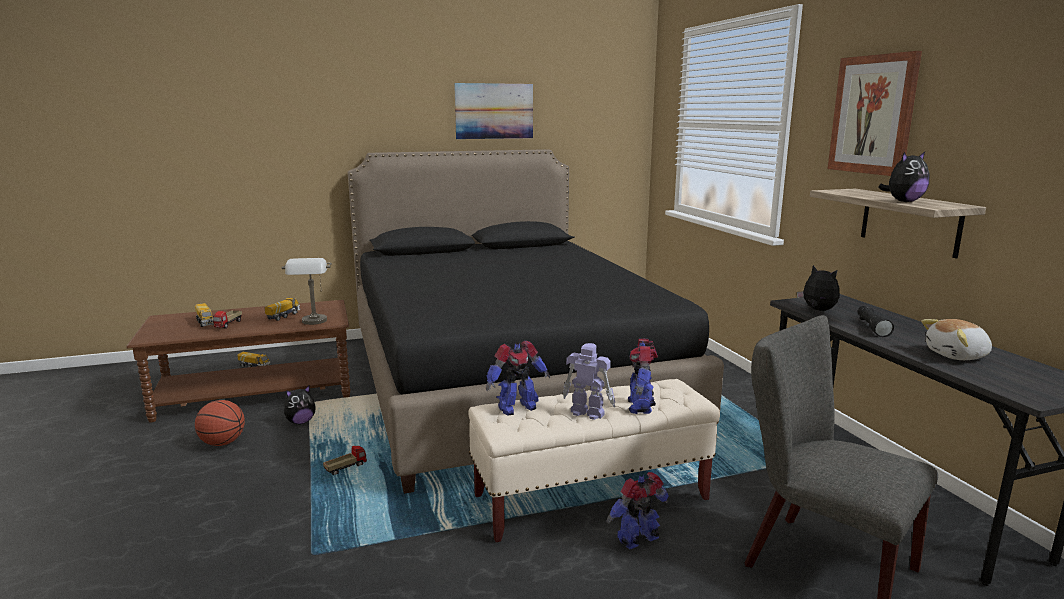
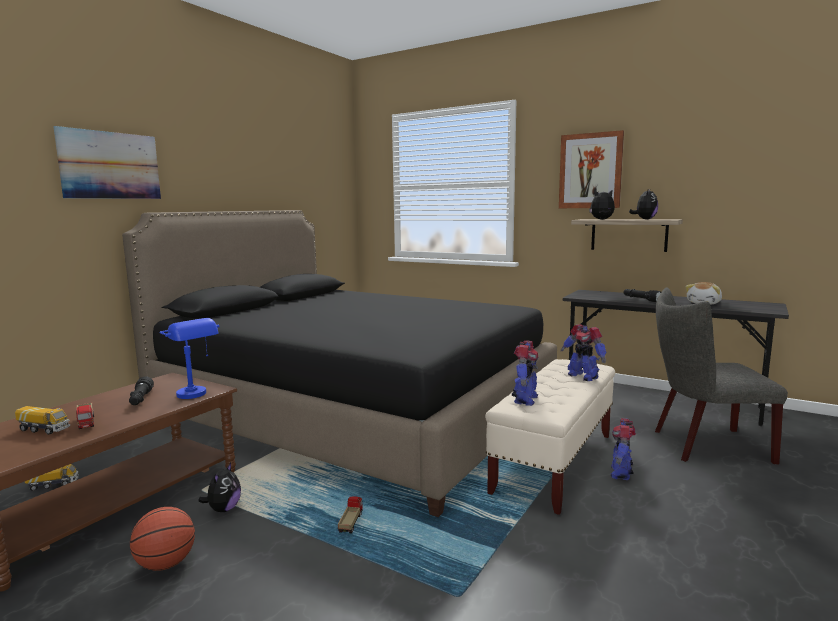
camera: 40 degrees left, 5 degrees down
toy truck [265,297,300,321] -> black flashlight [129,376,154,405]
grey table lamp [282,258,332,325] -> blue table lamp [160,318,220,399]
picture [454,83,533,139] -> picture moved to [53,126,161,199]
toy robot [563,343,615,420] -> none
plush toy [797,265,840,311] -> plush toy moved to [589,190,615,220]

